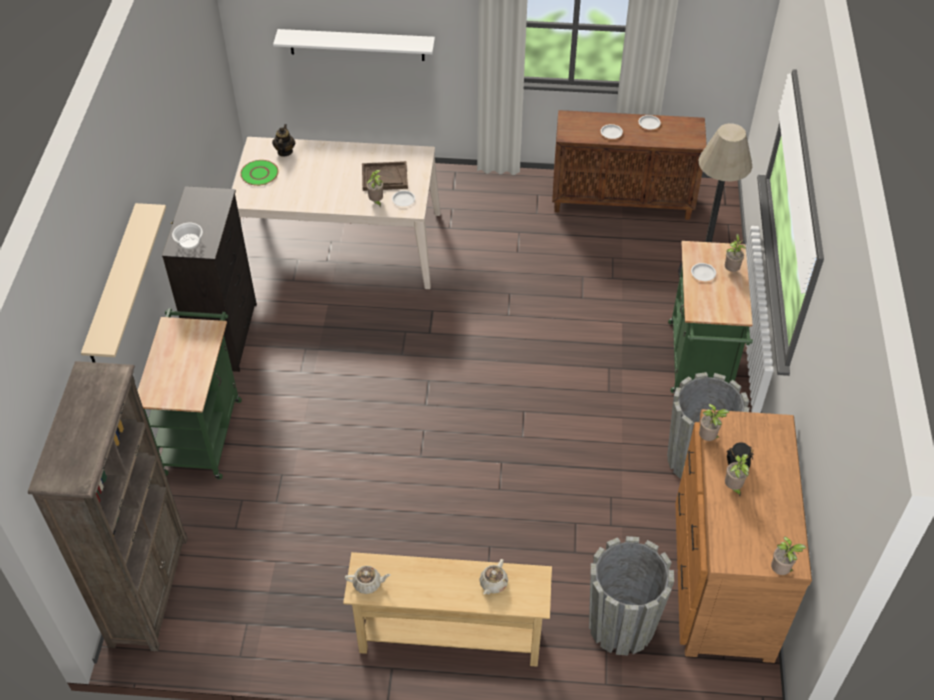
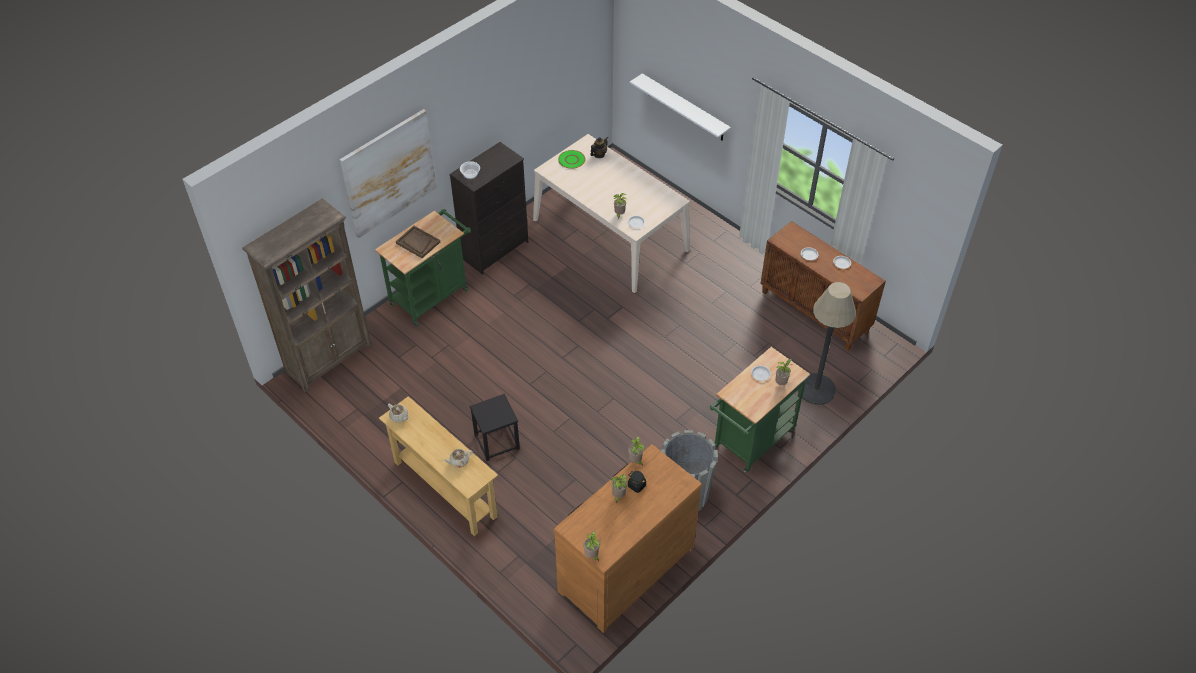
camera: 40 degrees right, 0 degrees up
beige shelf [81,203,166,363] -> picture [340,109,437,238]
brown tray [362,161,408,191] -> brown tray moved to [396,226,440,258]
grey planter [589,536,674,656] -> none
none -> black stool [470,394,520,461]

